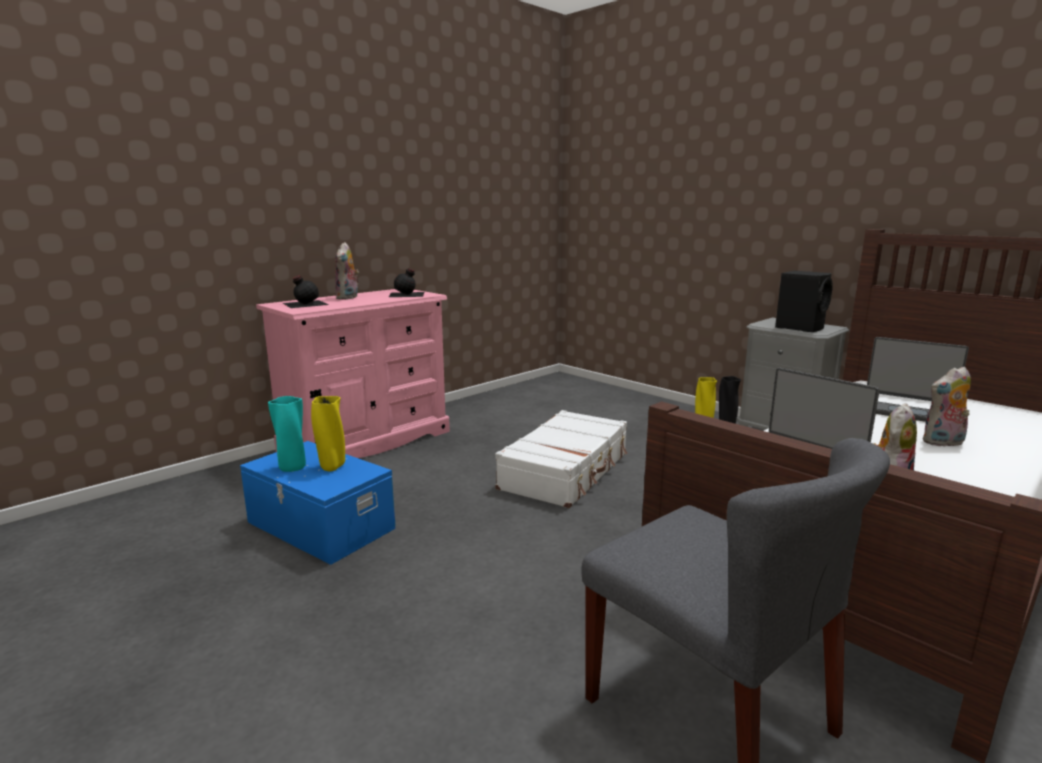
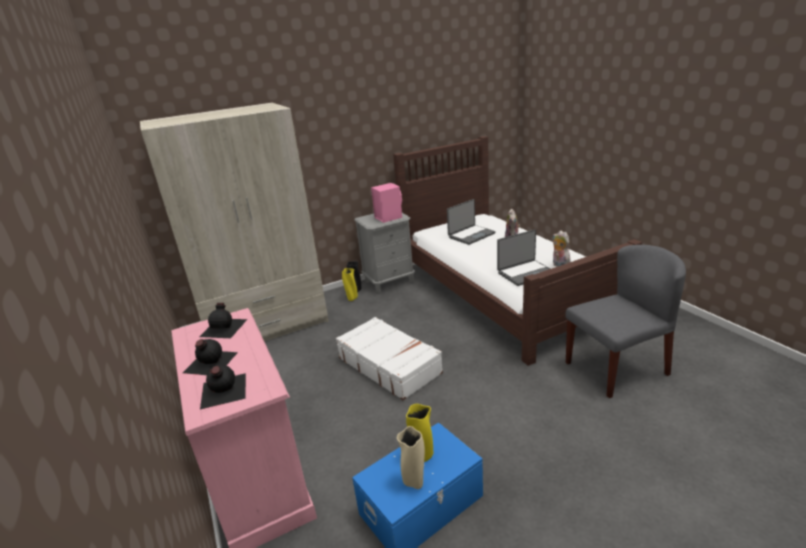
camera: 70 degrees left, 10 degrees up
turquoise vase [268,396,306,472] -> beige vase [397,426,425,489]
plush toy [335,242,359,300] -> black bottle [183,339,238,375]
black speaker [775,271,833,332] -> pink speaker [371,183,402,223]
none -> beige wardrobe [140,103,328,341]

